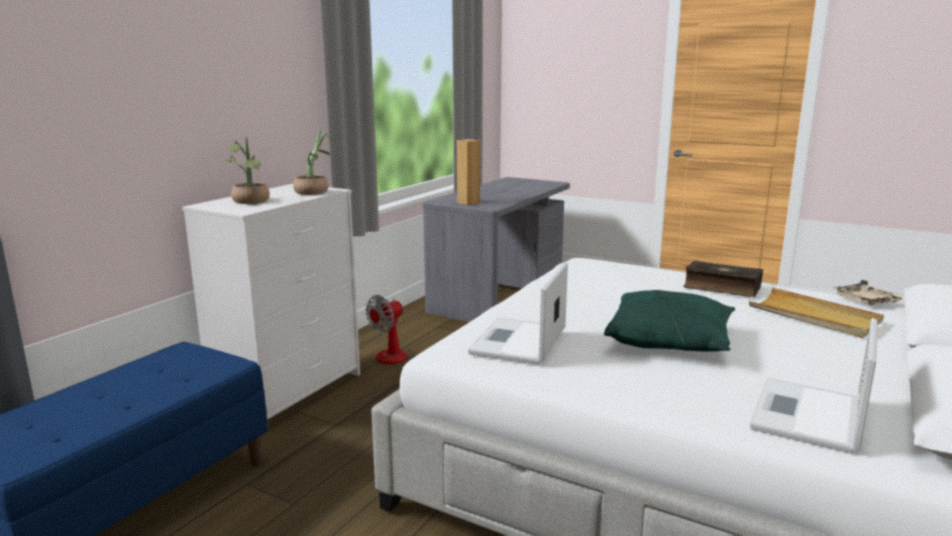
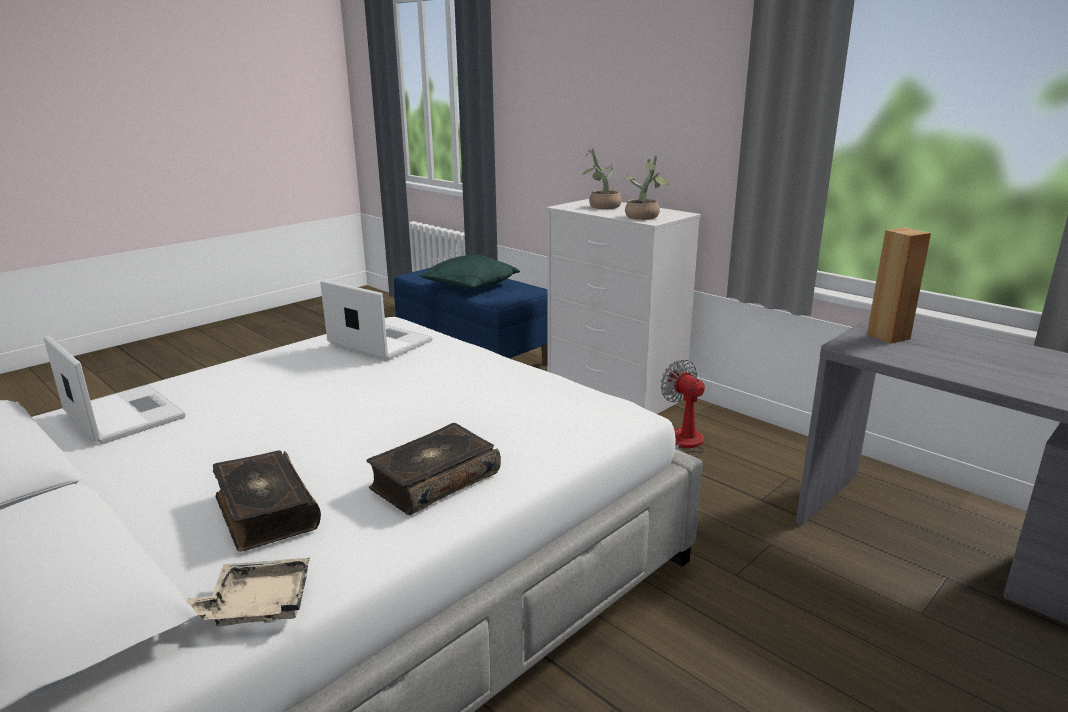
camera: 105 degrees right, 5 degrees up
green pillow [604,290,735,352] -> green pillow moved to [419,255,520,289]
beige tray [749,288,884,338] -> book [213,450,321,552]

